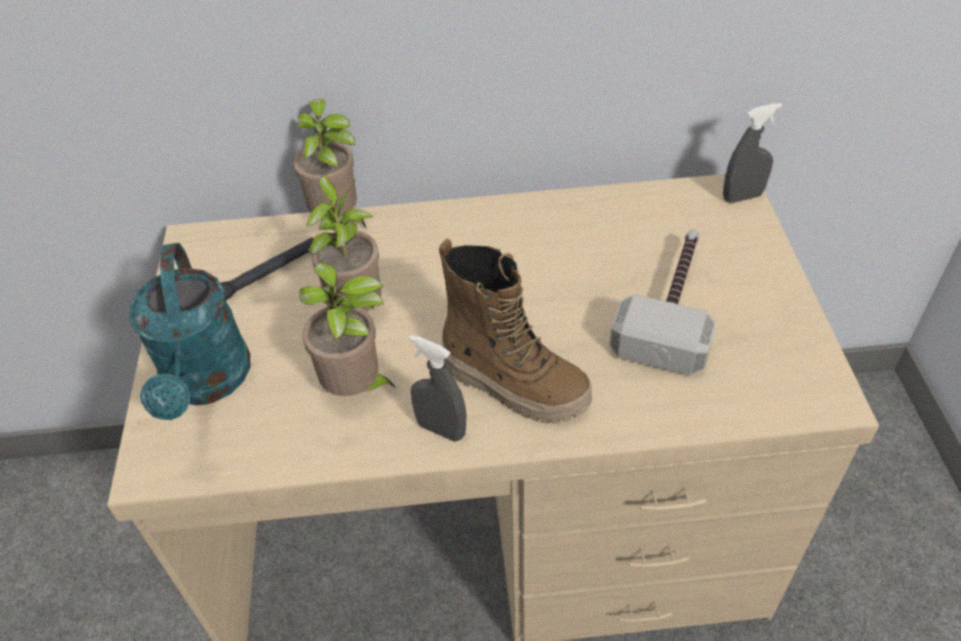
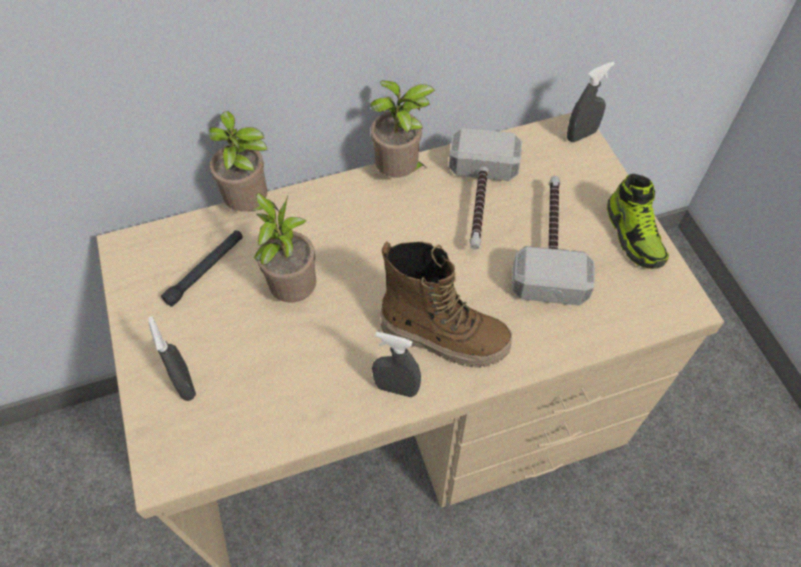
camera: 15 degrees left, 10 degrees up
turquoise watering can [129,243,250,420] -> grey spray bottle [148,316,196,401]
potted plant [299,262,396,396] -> potted plant moved to [370,81,435,178]
none -> hammer [449,128,522,249]
none -> shoe [607,174,669,269]

